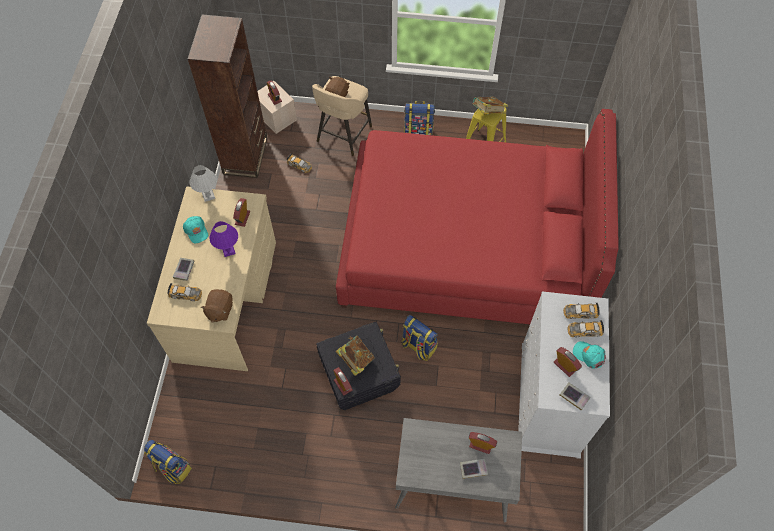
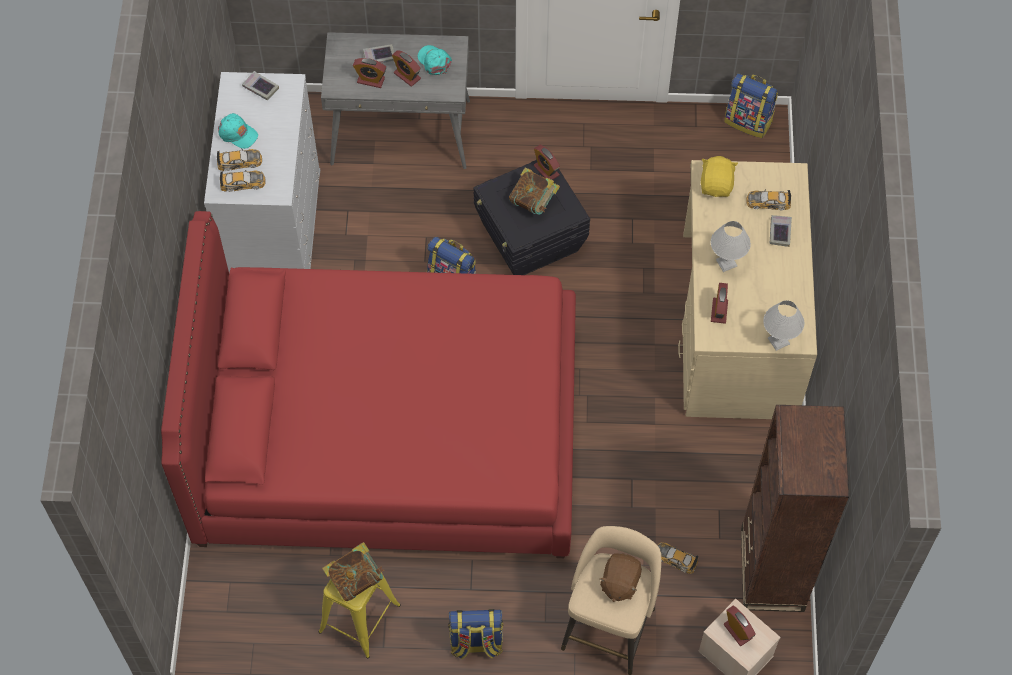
camera: 175 degrees right, 0 degrees up
turquoise cap [183,216,208,243] -> turquoise cap moved to [417,45,452,76]
brown plush toy [201,289,233,323] -> yellow plush toy [701,156,738,197]
purple table lamp [210,221,238,257] -> white table lamp [711,221,751,272]
alarm clock [554,347,582,377] -> alarm clock moved to [392,50,421,87]

